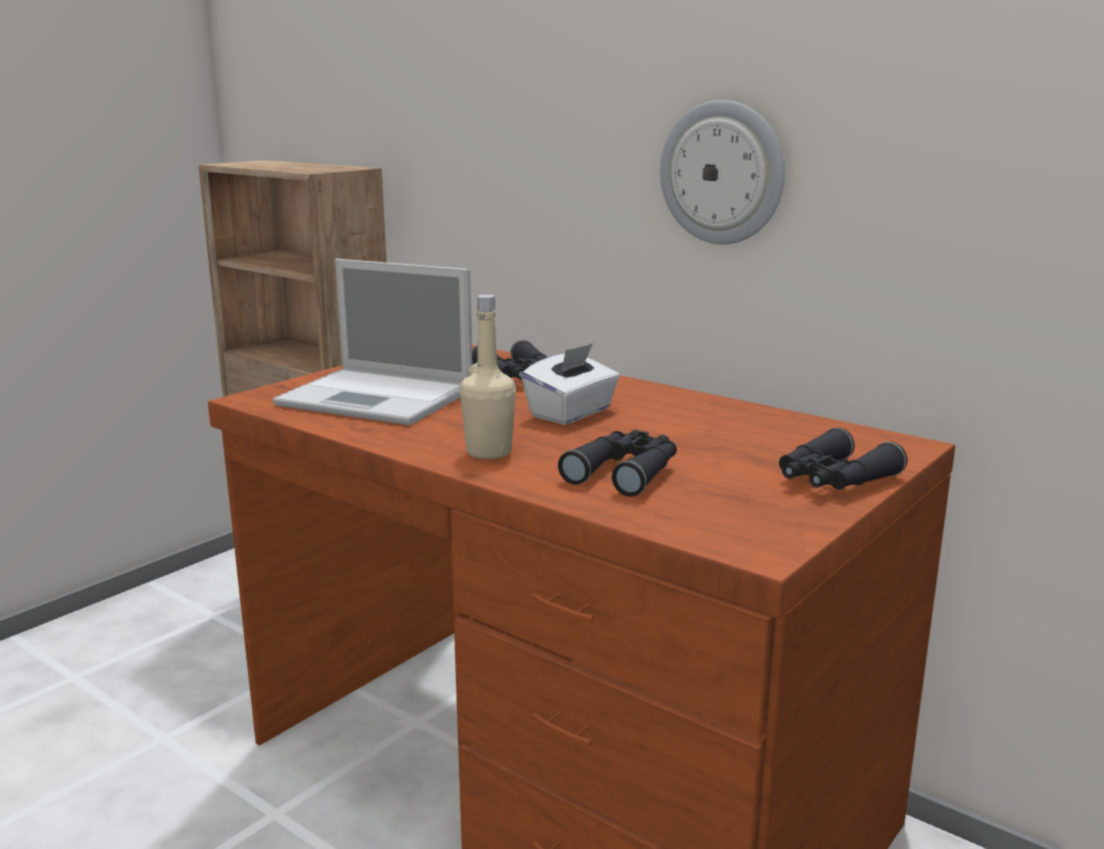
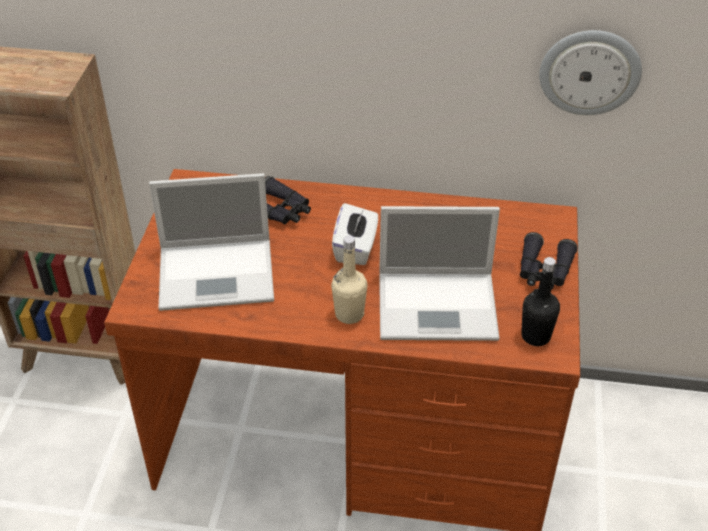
camera: 30 degrees left, 25 degrees up
black binoculars [558,430,677,497] -> laptop [379,206,500,341]
wall clock [660,100,785,244] -> wall clock moved to [539,30,642,115]
none -> black bottle [521,257,560,346]

